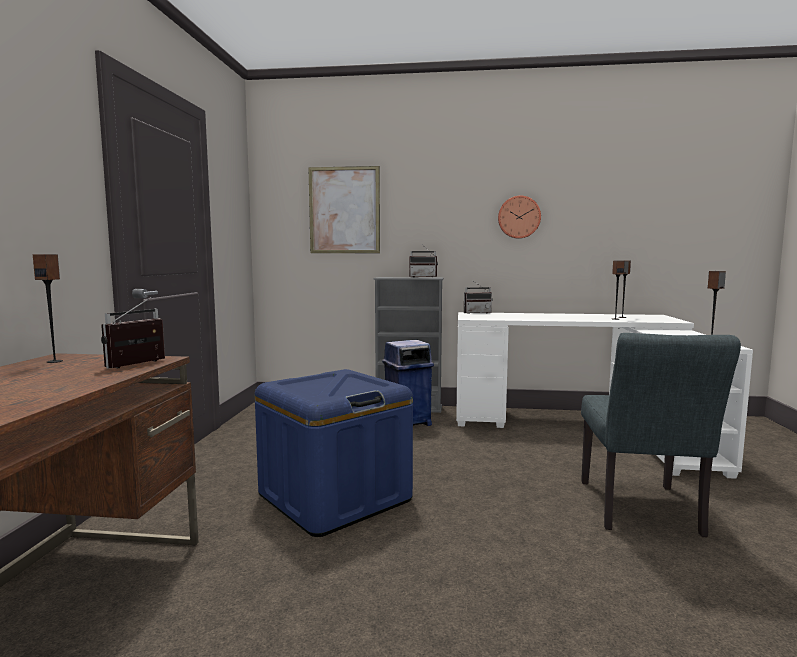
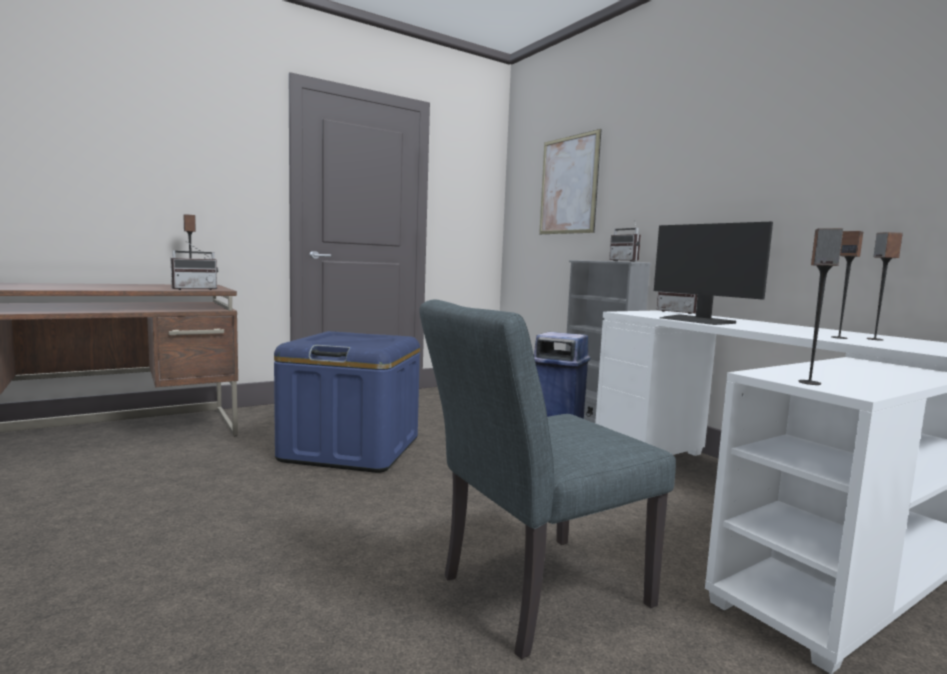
camera: 50 degrees right, 0 degrees up
radio [101,297,165,369] -> radio turned 150 degrees clockwise [171,241,218,290]
wall clock [498,196,541,239] -> none
none -> monitor [654,222,773,325]

